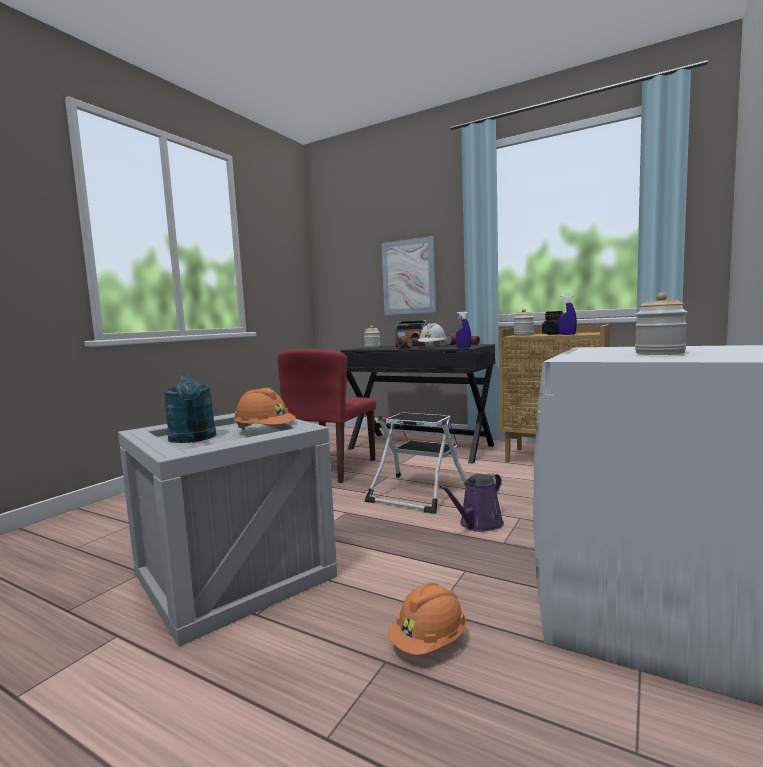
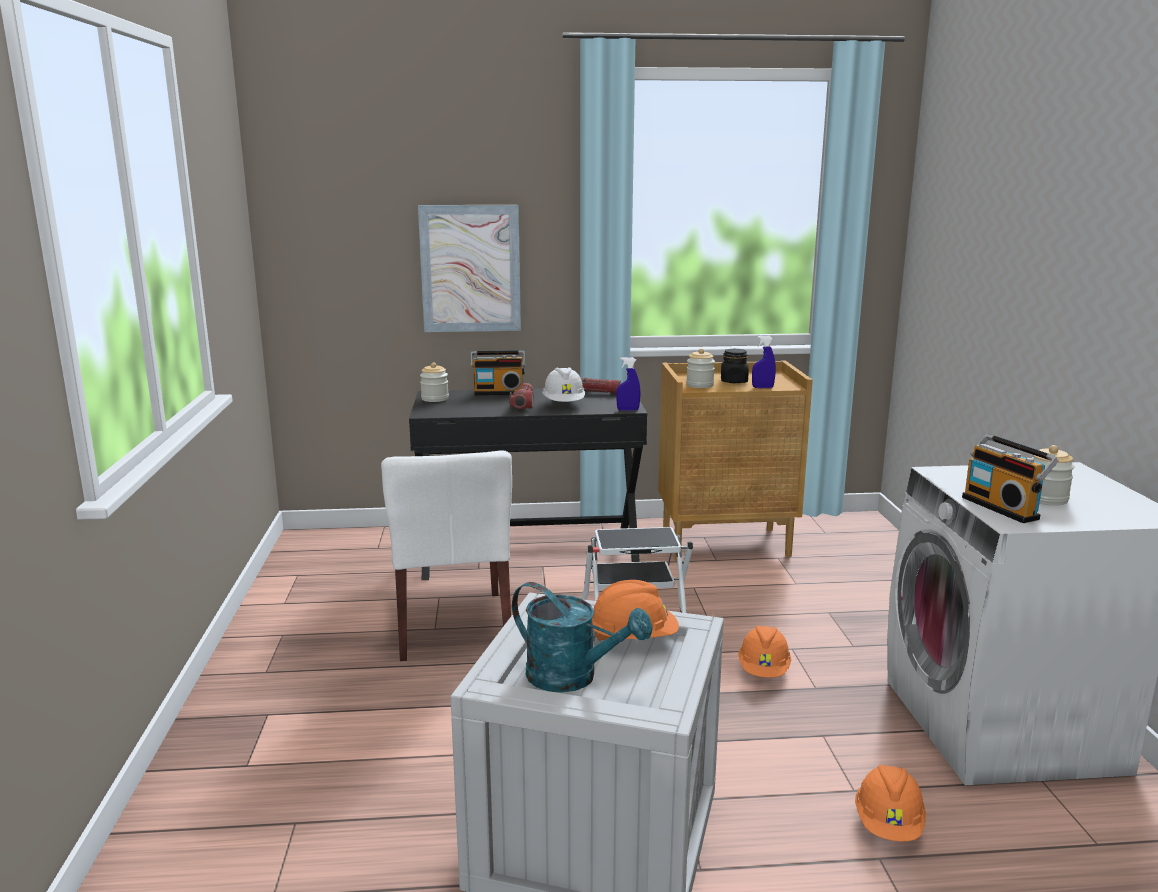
camera: 35 degrees left, 10 degrees up
red chair [278,349,376,483] -> white chair [381,451,512,661]
purple watering can [440,473,504,532] -> orange hard hat [738,625,791,678]
none -> radio [962,434,1058,523]

